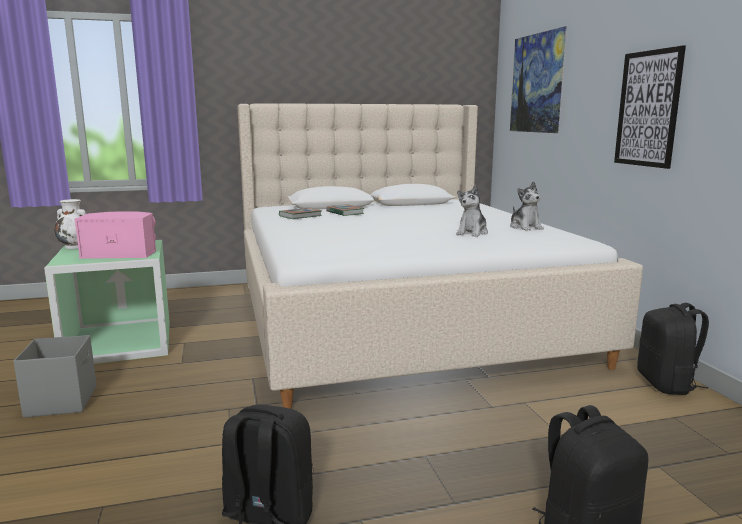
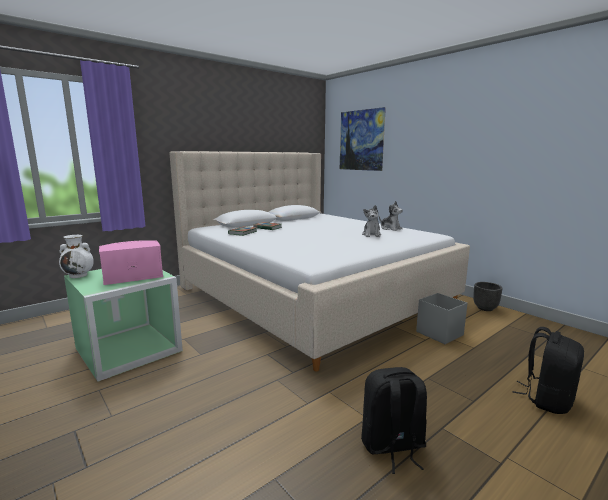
camera: 25 degrees left, 0 degrees up
grey storage box [14,335,97,418] -> grey storage box moved to [416,293,468,344]
picture [614,45,686,169] -> none
black backpack [637,303,709,395] -> black planter [473,282,502,311]

